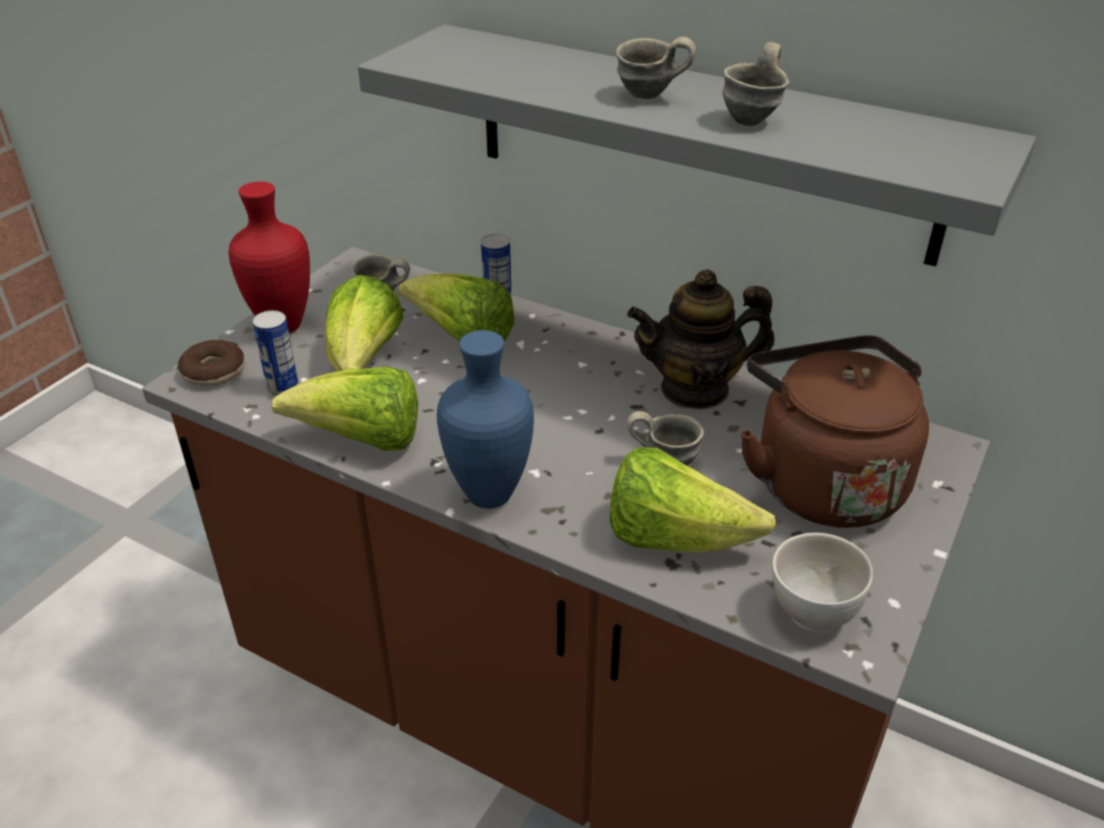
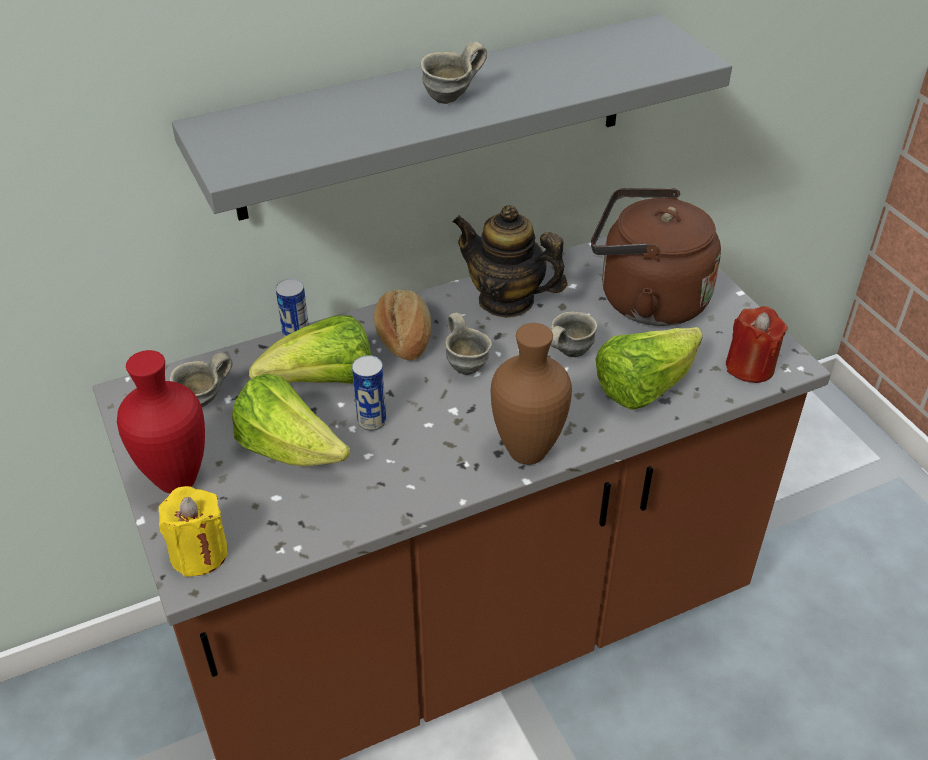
camera: 55 degrees left, 5 degrees up
donut [178,340,245,387] -> yellow candle [159,486,228,577]
can [253,310,298,396] -> can moved to [352,355,386,431]
lettuce [272,367,418,451] -> none
blue vase [437,330,534,509] -> brown vase [491,323,572,465]
teapot [627,270,775,410] -> teapot turned 90 degrees clockwise [452,205,567,318]
grey mug [722,42,789,126] -> grey mug moved to [445,312,492,375]
white bowl [772,533,873,632] -> red candle [726,306,788,383]
none -> bread [374,290,431,360]

